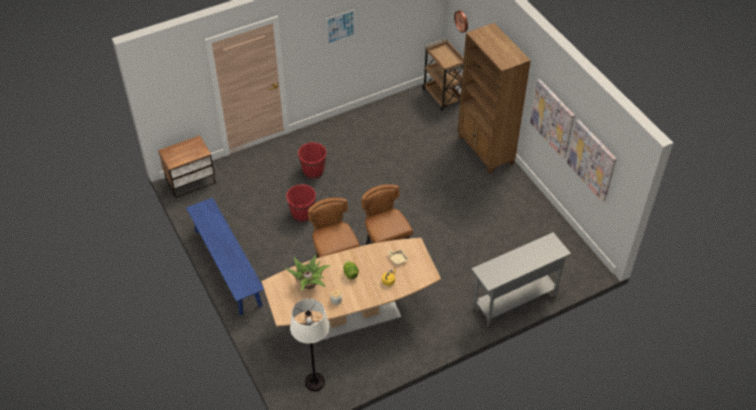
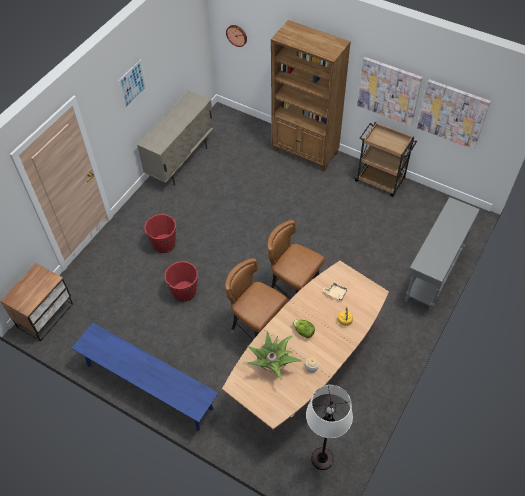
camera: 30 degrees left, 5 degrees up
brown cart [423,39,464,111] -> brown cart moved to [354,122,417,197]
none -> beige cabinet [137,91,214,186]

